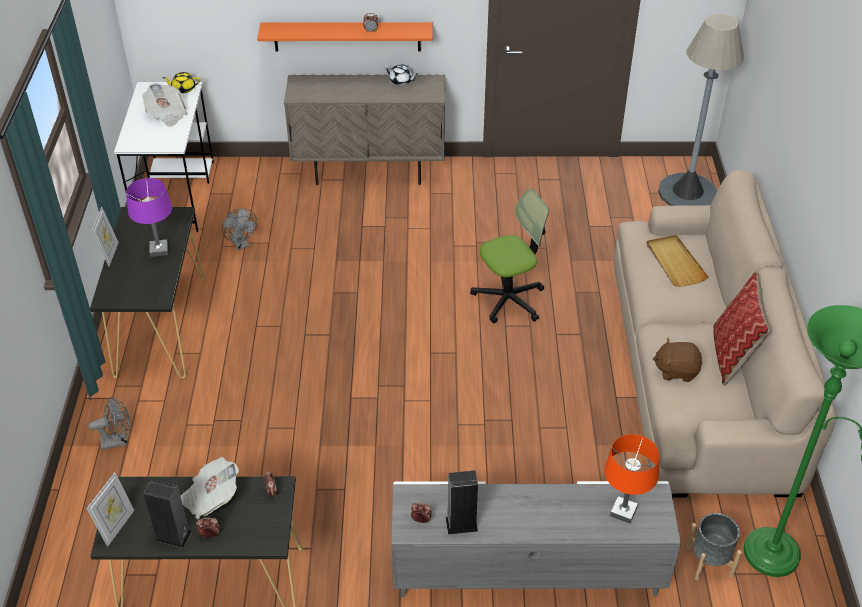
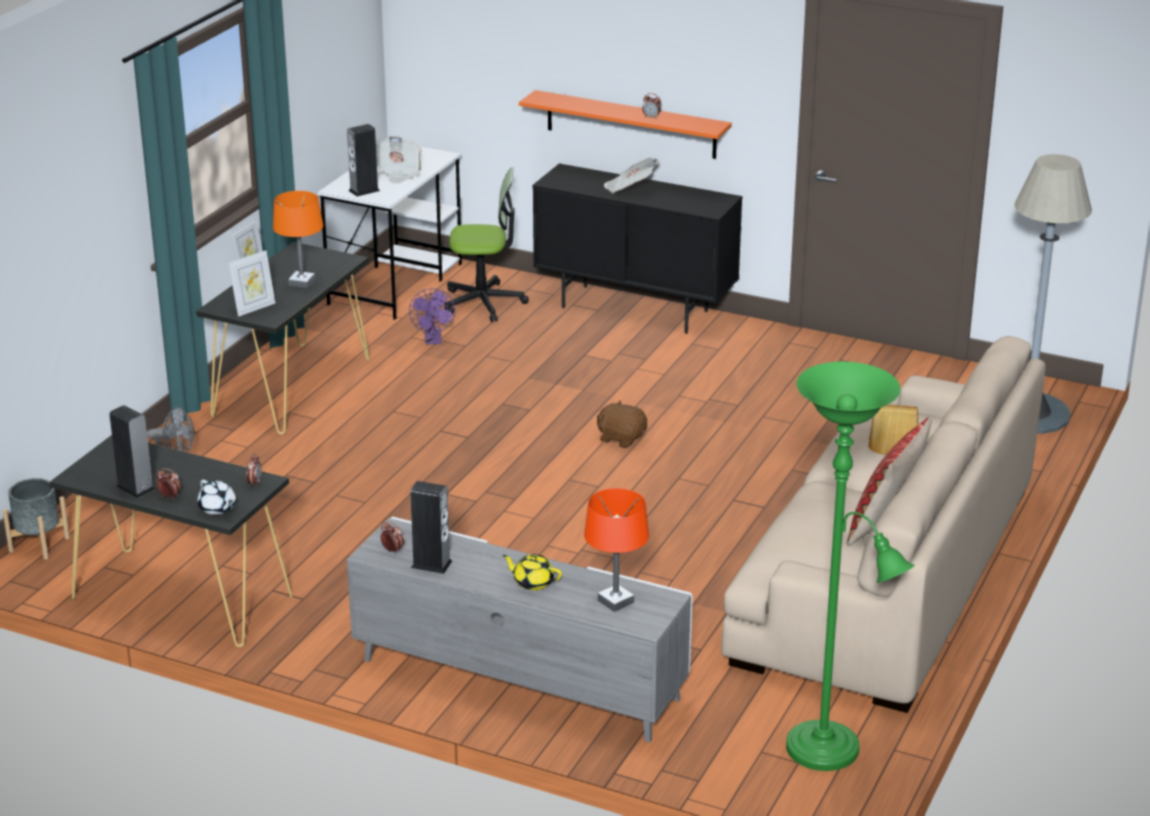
camera: 25 degrees right, 15 degrees down
picture frame [87,472,135,547] -> picture frame moved to [228,250,275,317]
purple table lamp [126,178,172,257] -> orange table lamp [273,191,323,288]
yellow teapot [162,72,200,93] -> yellow teapot moved to [502,554,562,590]
newspaper [181,457,239,519] -> newspaper moved to [604,158,659,194]
grey fan [222,208,257,250] -> purple fan [409,288,456,344]
beige cabinet [284,75,445,185] -> black cabinet [532,163,742,334]
white teapot [385,64,418,86] -> white teapot moved to [197,480,236,515]
office chair [470,189,549,323] -> office chair moved to [445,167,529,322]
brown plush toy [652,338,702,382] -> brown plush toy moved to [597,401,647,448]
grey planter [685,513,742,581] -> grey planter moved to [3,478,70,560]
none -> speaker [347,124,380,197]

